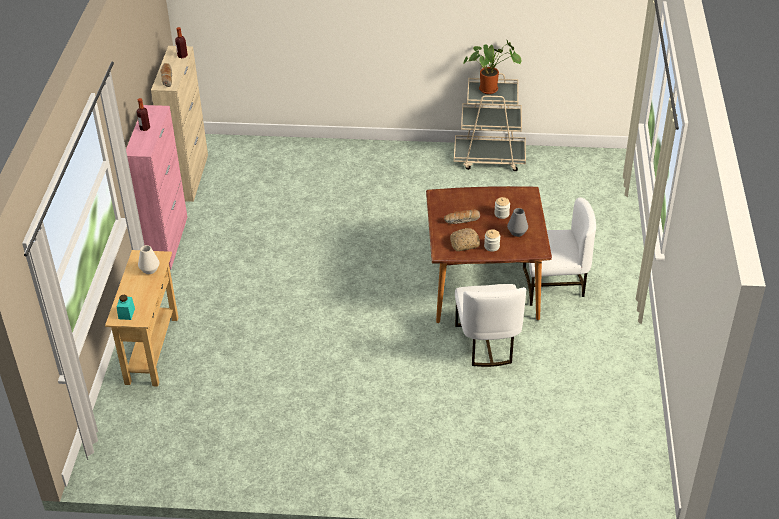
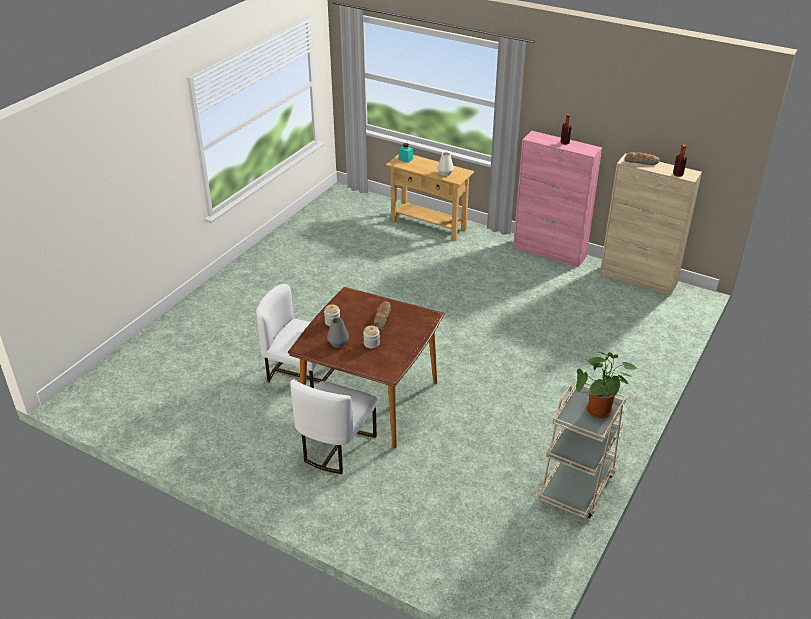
camera: 115 degrees right, 5 degrees down
bread [450,228,480,251] -> none

